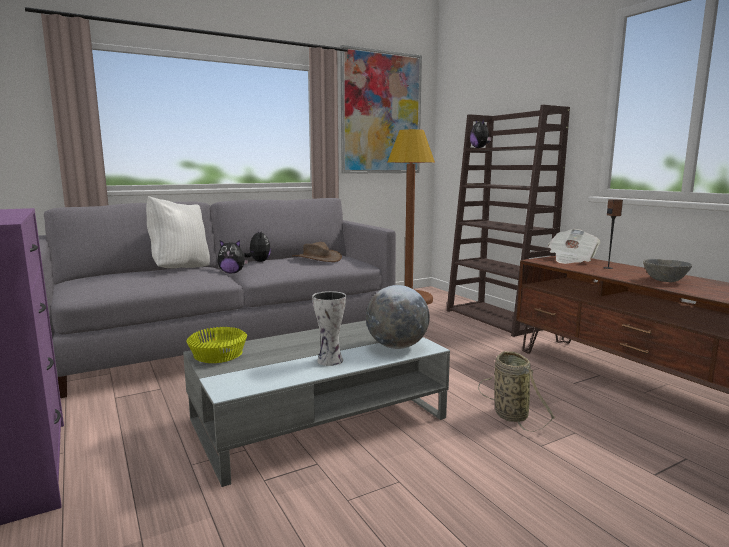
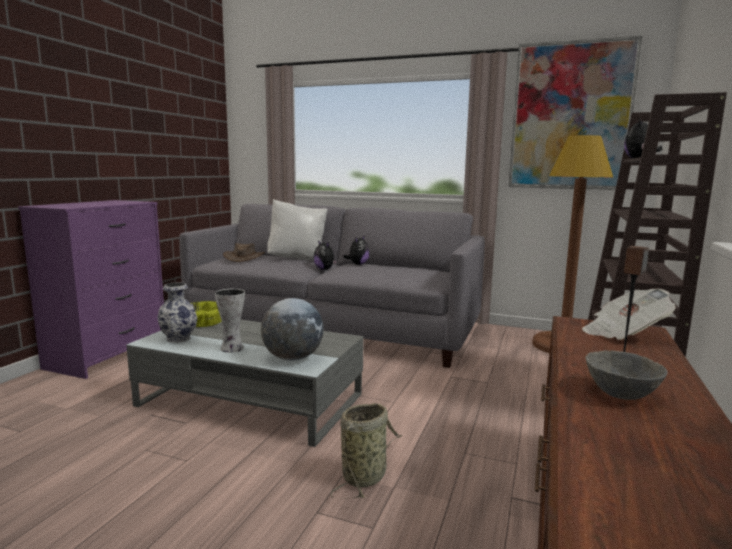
camera: 50 degrees right, 0 degrees up
brown hat [292,242,342,262] -> brown hat moved to [223,243,265,262]
none -> vase [157,282,197,343]

